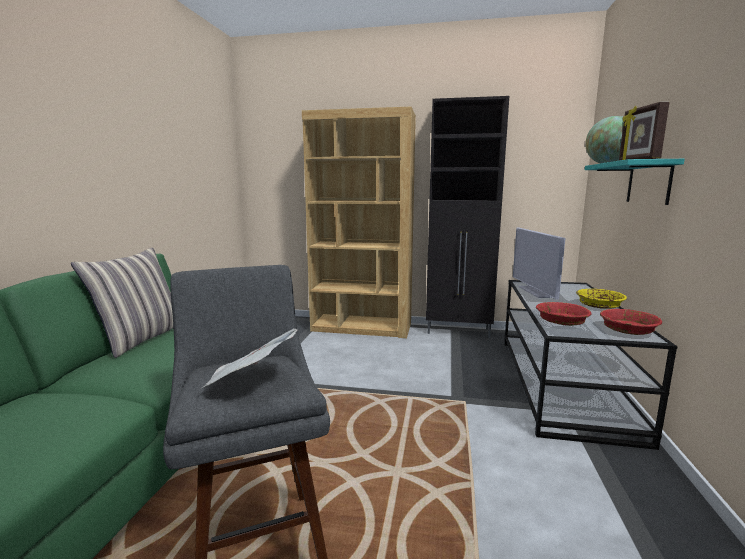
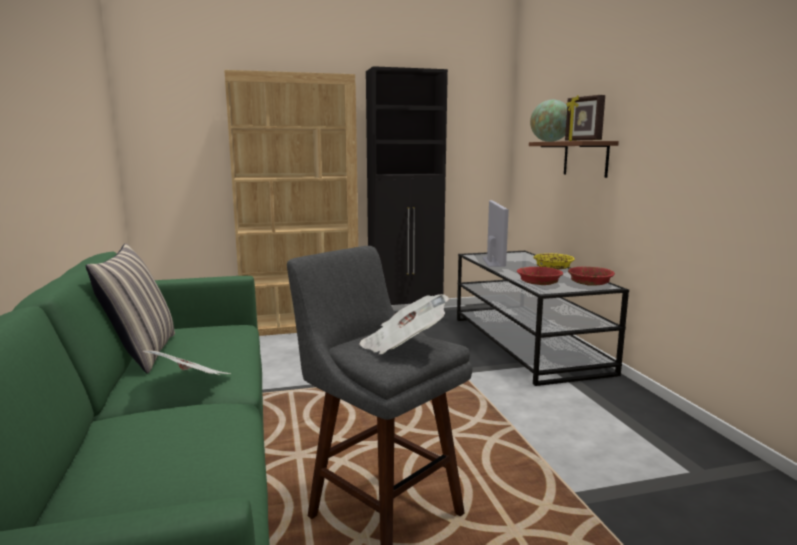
camera: 25 degrees left, 0 degrees up
television [513,228,565,299] -> television turned 150 degrees counterclockwise [482,200,509,267]
turquoise shelf [585,159,685,205] -> brown shelf [529,141,619,178]
none -> newspaper [143,350,231,375]

